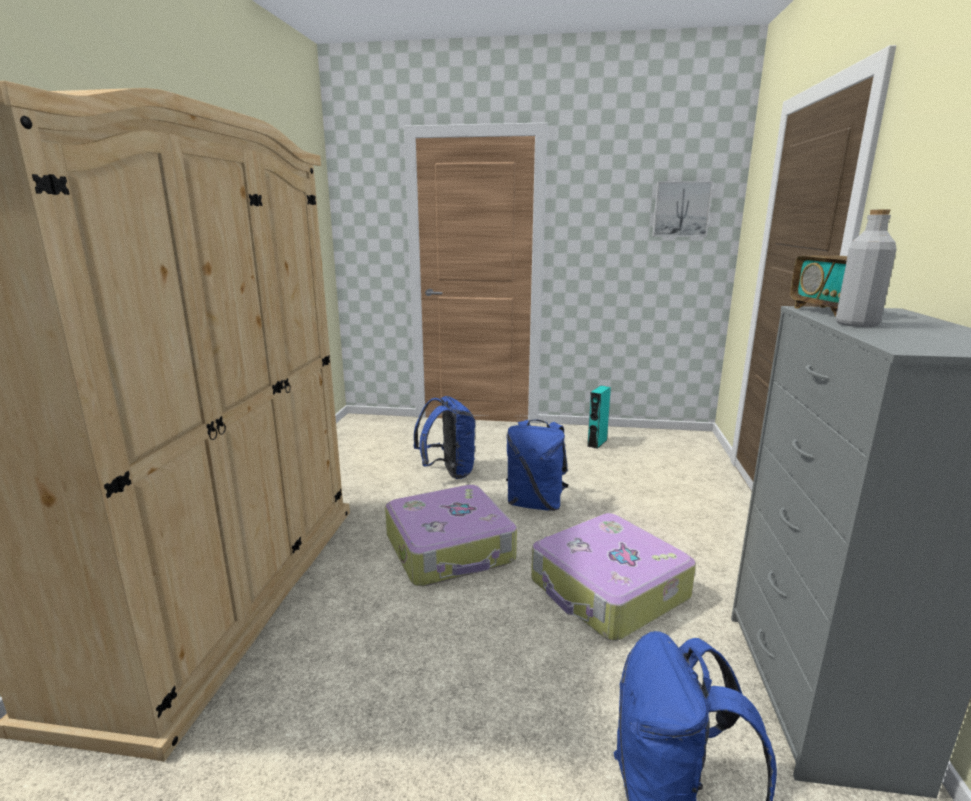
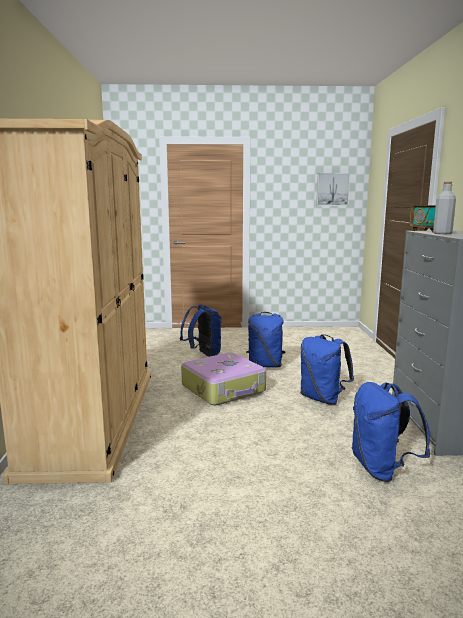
camera: 10 degrees left, 5 degrees down
suitcase [531,513,696,641] -> blue backpack [300,334,354,405]
turquoise speaker [587,386,611,449] -> none

